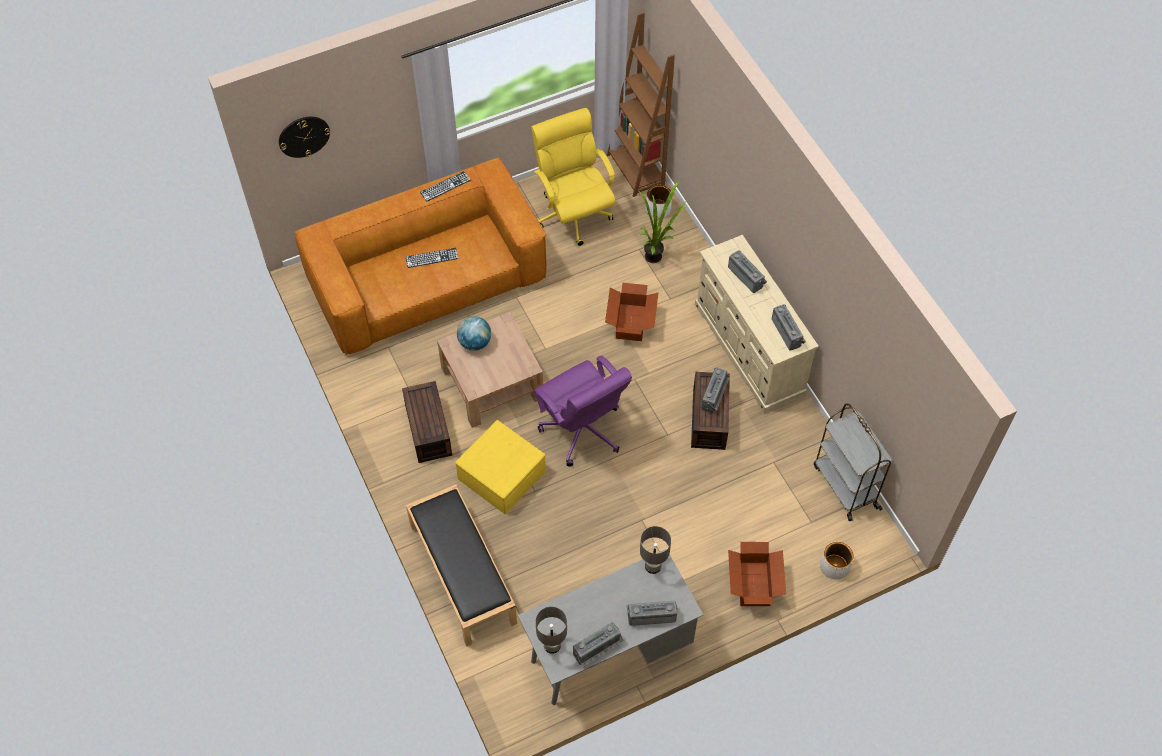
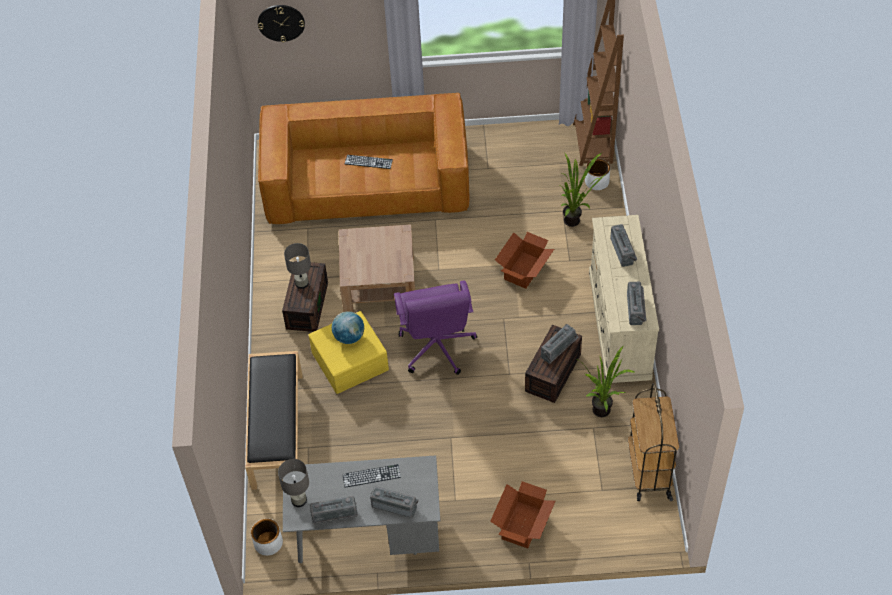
camera: 25 degrees right, 5 degrees down
keyboard [420,171,471,201] -> keyboard moved to [343,464,401,488]
globe [457,316,491,351] -> globe moved to [332,311,364,344]
yellow office chair [531,108,615,246] -> none
grey table lamp [640,526,671,574] -> grey table lamp moved to [284,243,311,289]
grey cart [814,403,892,521] -> brown cart [628,383,679,501]
white planter [820,542,854,579] -> white planter moved to [251,519,283,556]
none -> potted plant [579,345,634,417]

